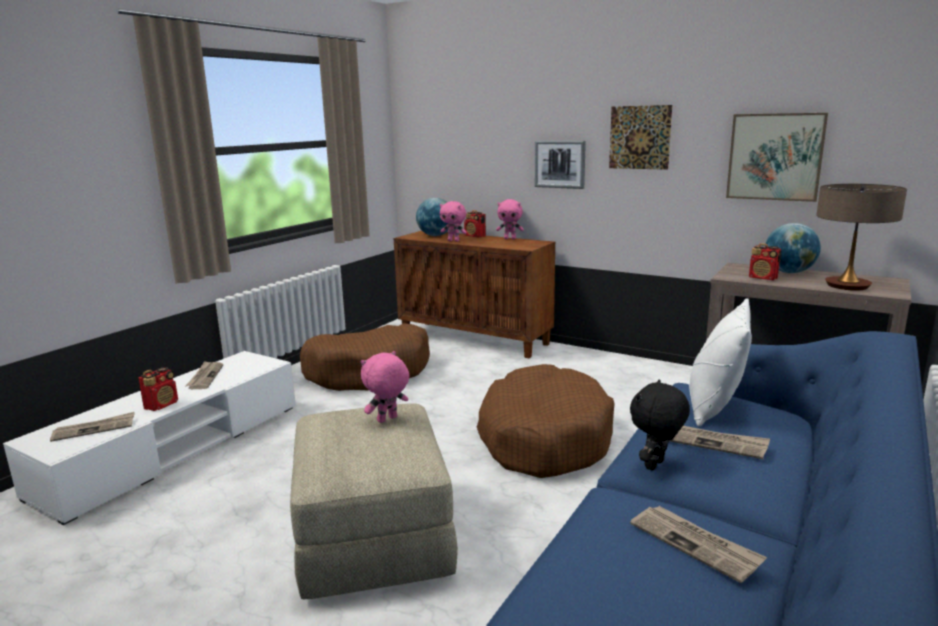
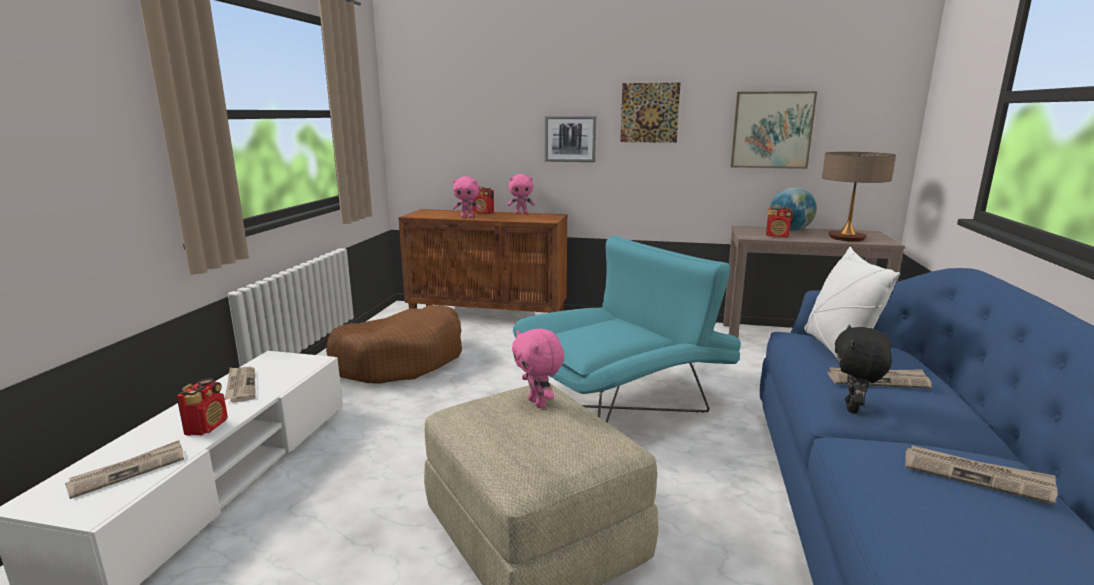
camera: 20 degrees left, 0 degrees up
pink plush toy [361,351,409,423] -> pink plush toy turned 60 degrees counterclockwise [512,328,564,408]
globe [416,198,448,236] -> none
brown dog bed [477,364,615,478] -> turquoise armchair [513,236,741,423]

